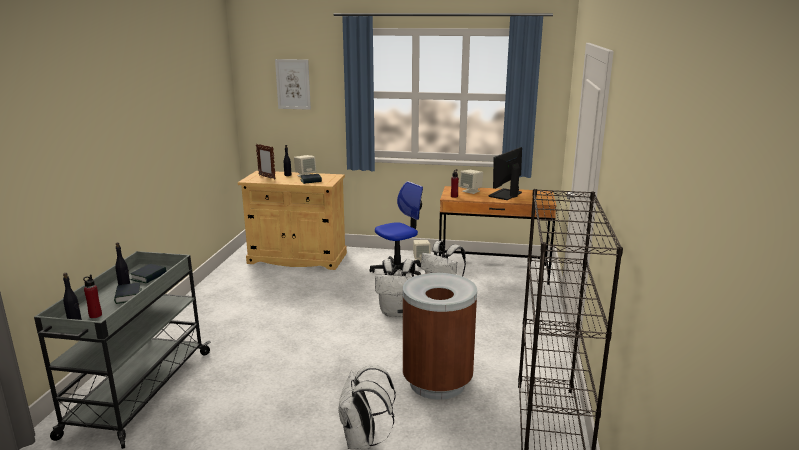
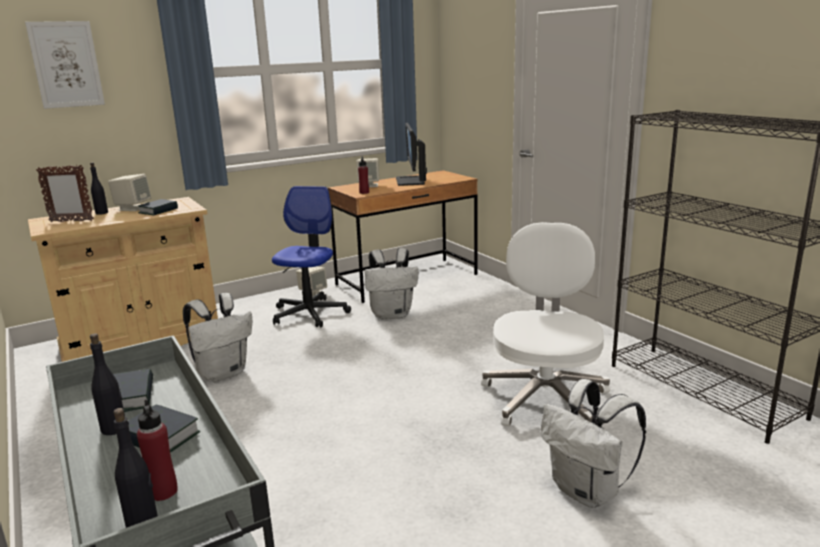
camera: 40 degrees left, 0 degrees up
white backpack [375,259,415,317] -> white backpack moved to [183,293,252,382]
brown trash can [403,273,477,400] -> white office chair [481,222,610,426]

